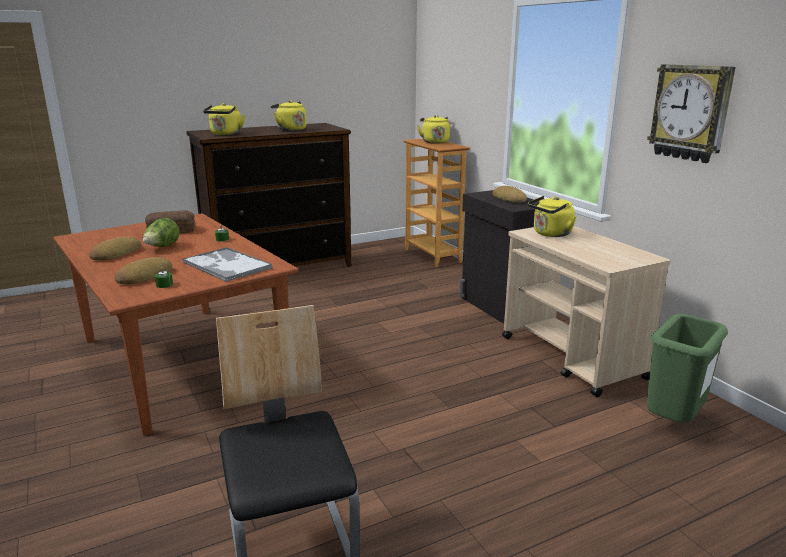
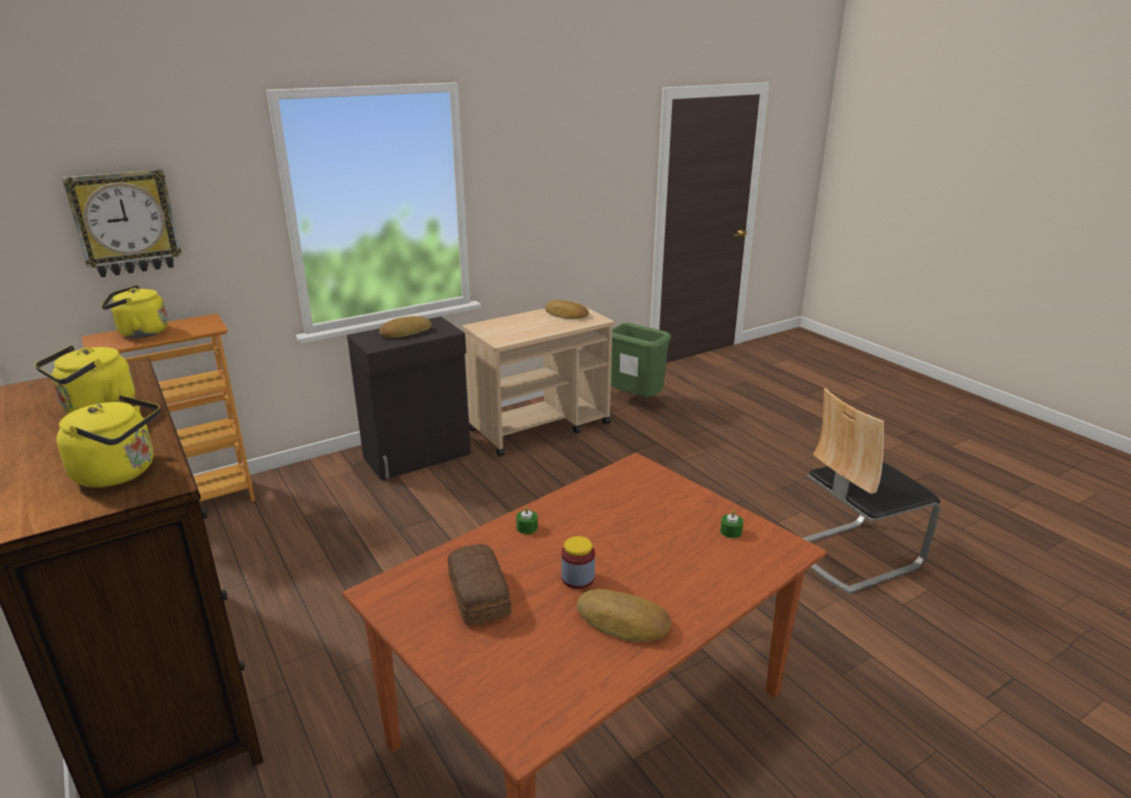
camera: 95 degrees left, 5 degrees up
bread [114,257,172,285] -> bread moved to [545,300,589,319]
lettuce [143,218,179,247] -> jar [561,536,595,589]
tray [182,247,273,282] -> none
yellow kettle [528,196,577,237] -> none
wall clock [647,64,735,163] -> wall clock moved to [62,169,182,277]

